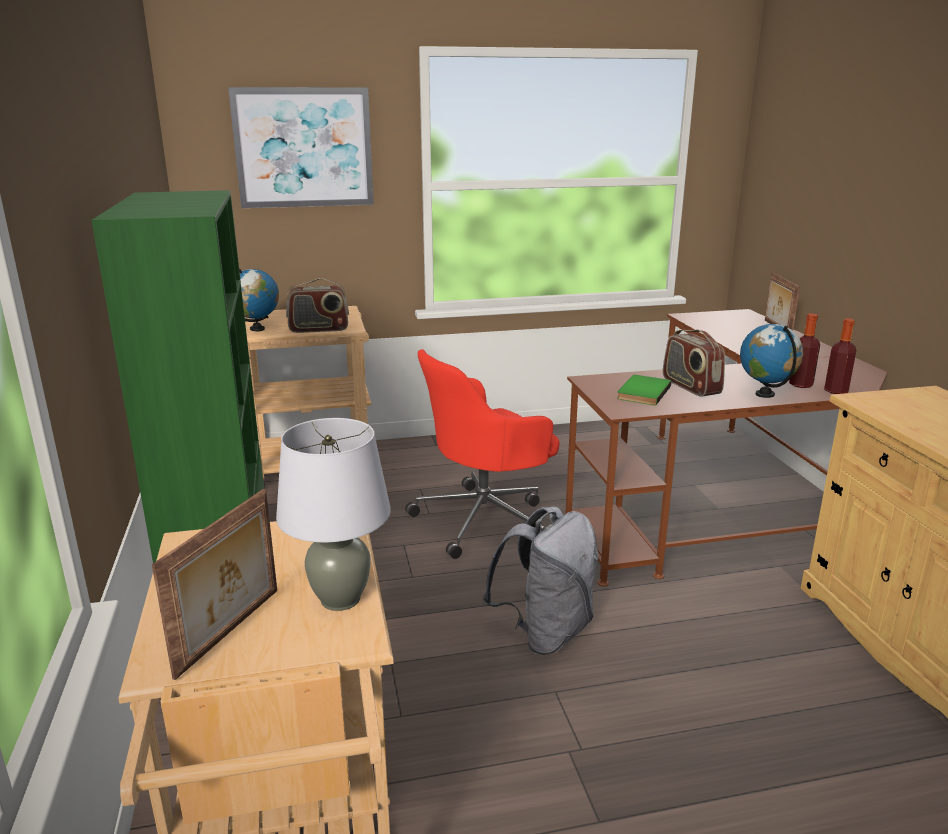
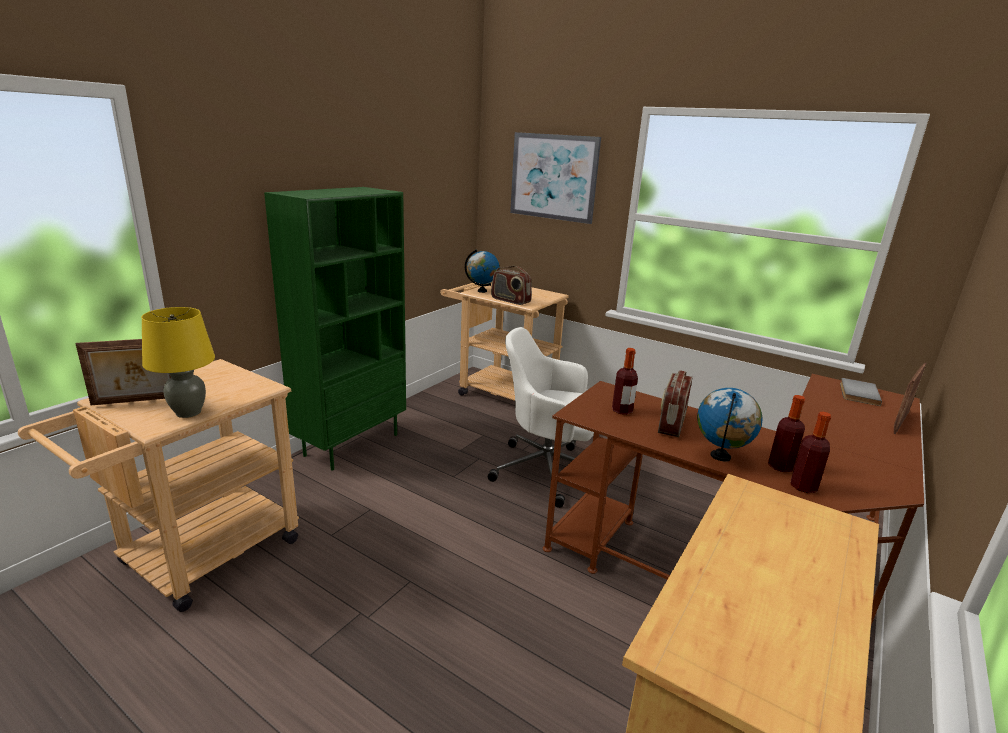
camera: 45 degrees right, 0 degrees up
grey table lamp [276,418,391,611] -> yellow table lamp [141,307,215,418]
red office chair [405,349,559,559] -> white office chair [488,327,594,508]
grey backpack [483,506,598,655] -> none
green book [617,375,671,406] -> bottle [612,348,638,415]
none -> grey book [840,378,882,406]

